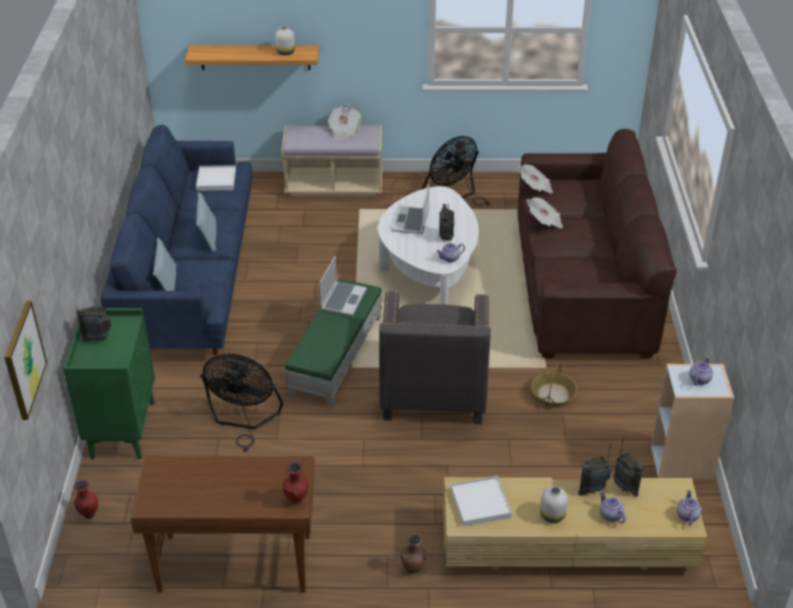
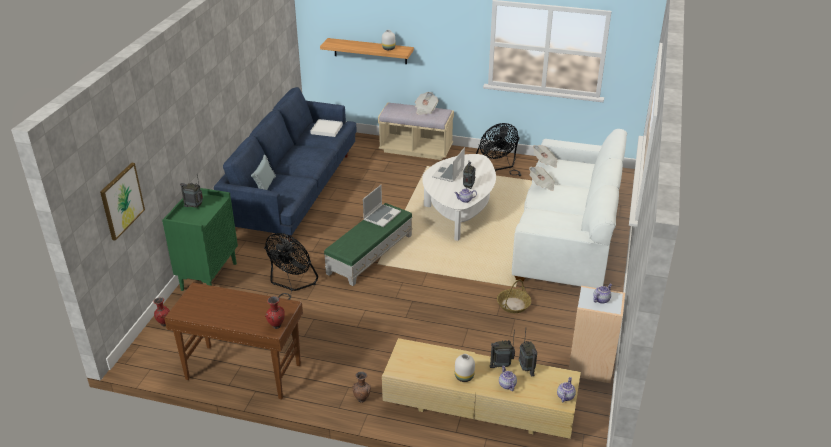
camera: 15 degrees right, 5 degrees down
blue pillow [196,192,217,252] -> none
grey armchair [379,291,491,424] -> none
white tray [451,476,512,526] -> none
brown sofa [518,129,677,358] -> white sofa [512,129,627,288]

